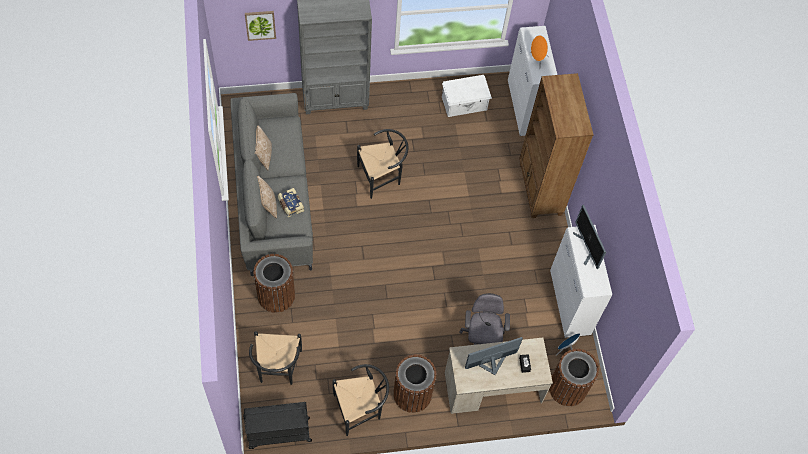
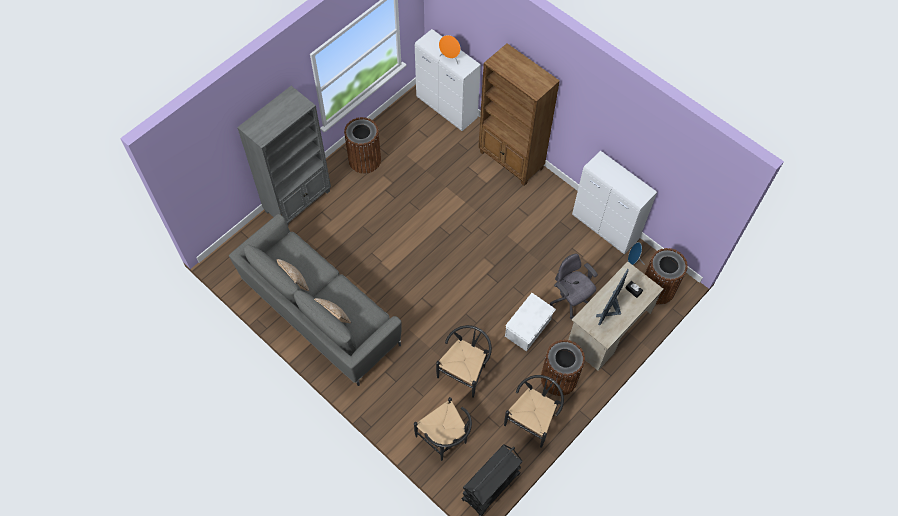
camera: 35 degrees left, 0 degrees up
picture [245,11,276,41] -> none
brown trash can [253,254,295,313] -> brown trash can moved to [344,117,381,174]
book [278,188,304,217] -> none
black chair [357,129,408,199] -> black chair moved to [436,325,492,398]
white storage box [442,75,492,117] -> white storage box moved to [505,293,556,352]
monitor [573,205,606,269] -> none

